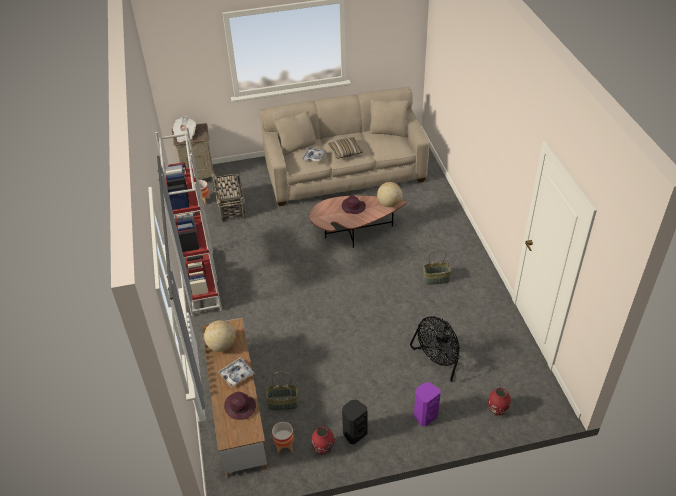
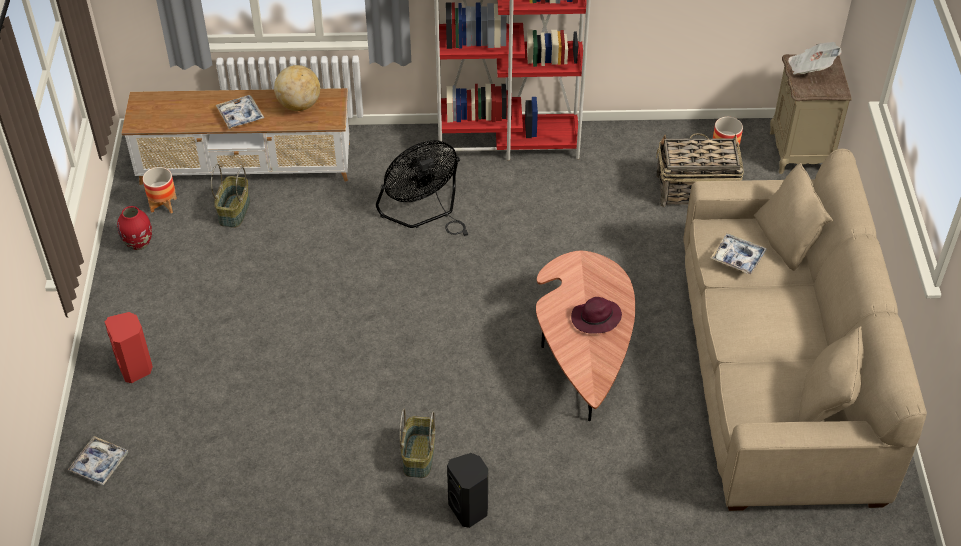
camera: 100 degrees right, 5 degrees up
purple hat [224,392,256,420] -> none
pillow [328,137,363,159] -> none
black speaker [342,400,367,444] -> black speaker moved to [447,453,488,528]
globe [377,182,402,207] -> none
black fan [410,316,461,382] -> black fan moved to [376,140,468,236]
purple speaker [414,382,441,426] -> red speaker [105,312,153,383]
red vase [488,388,511,416] -> tray [68,436,128,485]

